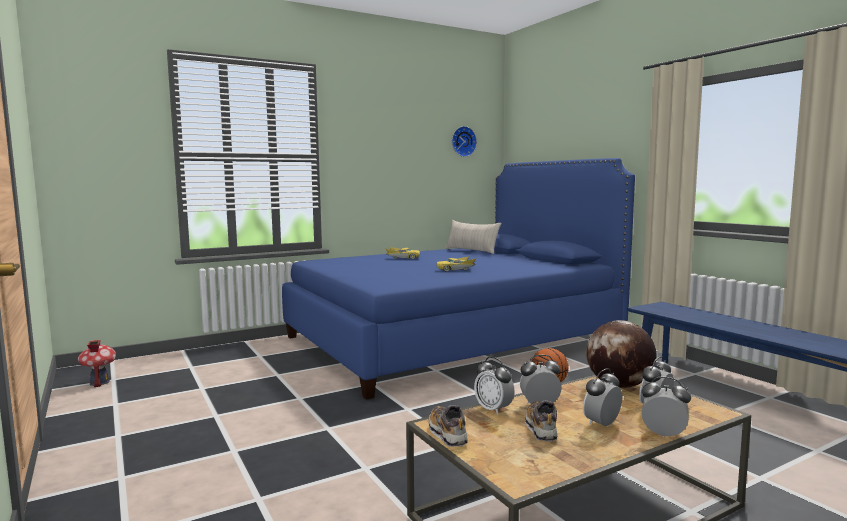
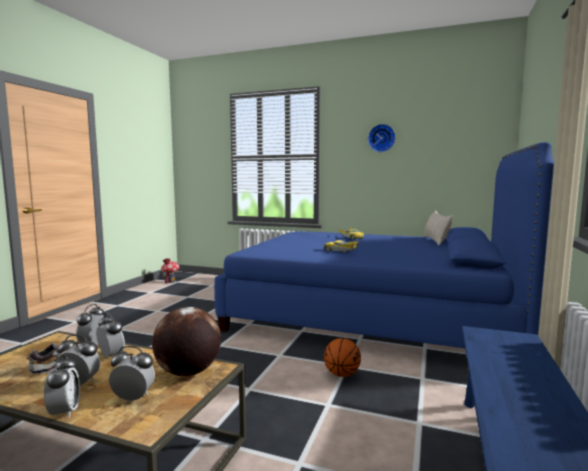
camera: 50 degrees right, 0 degrees up
shoe [429,405,468,447] -> none
wall clock [452,126,477,157] -> wall clock moved to [368,124,396,152]

